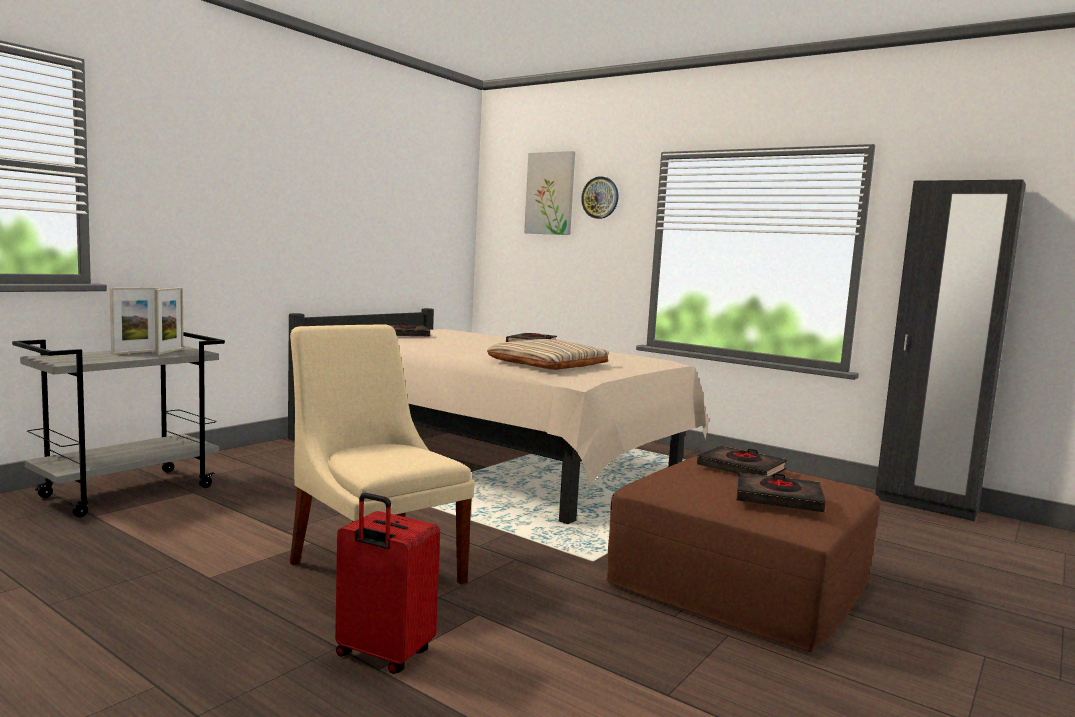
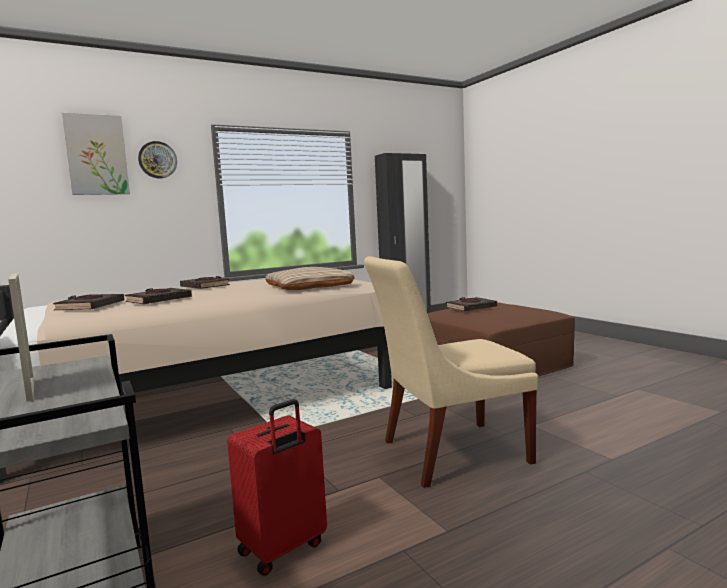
camera: 65 degrees left, 0 degrees up
picture frame [154,287,184,355] -> none
red suitcase [335,493,440,674] -> red suitcase moved to [227,399,327,576]
black book [737,473,826,512] -> black book moved to [125,288,192,304]

